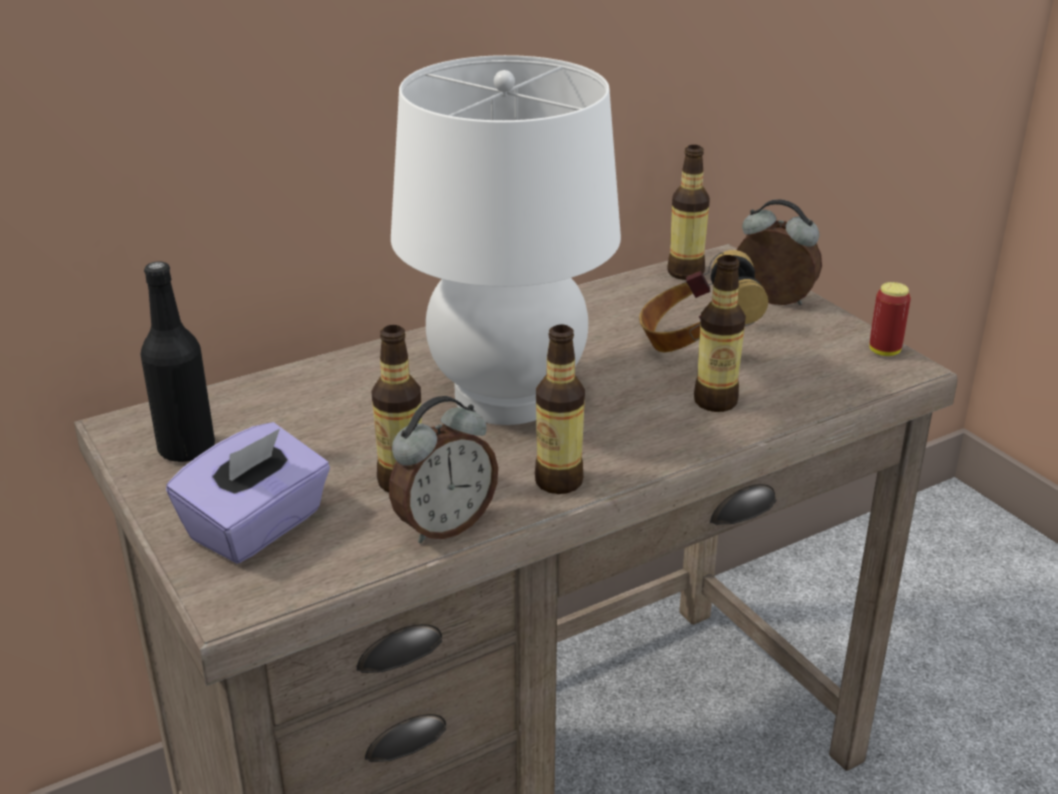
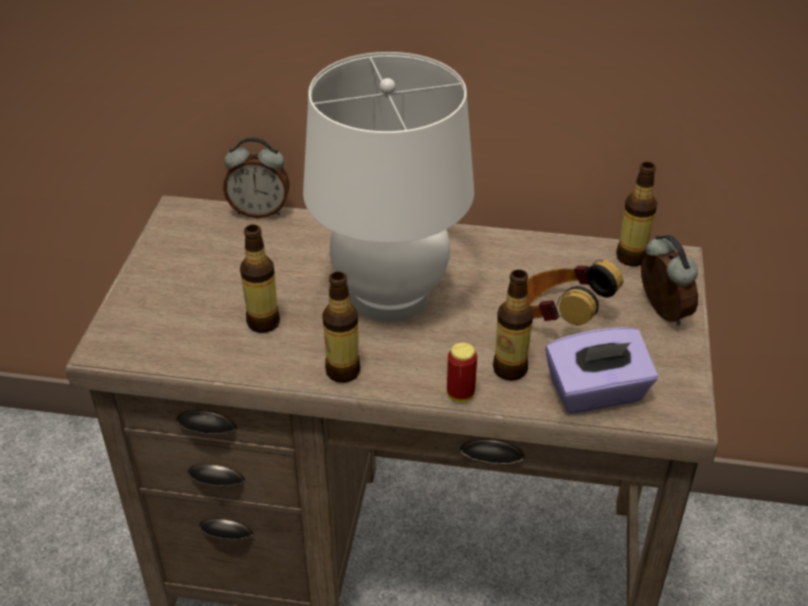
camera: 40 degrees right, 10 degrees up
black bottle [141,261,215,462] -> none
purple tissue box [166,422,330,564] -> purple tissue box moved to [545,327,658,414]
alarm clock [389,396,498,543] -> alarm clock moved to [223,137,290,218]
can [870,282,911,356] -> can moved to [447,342,477,402]

